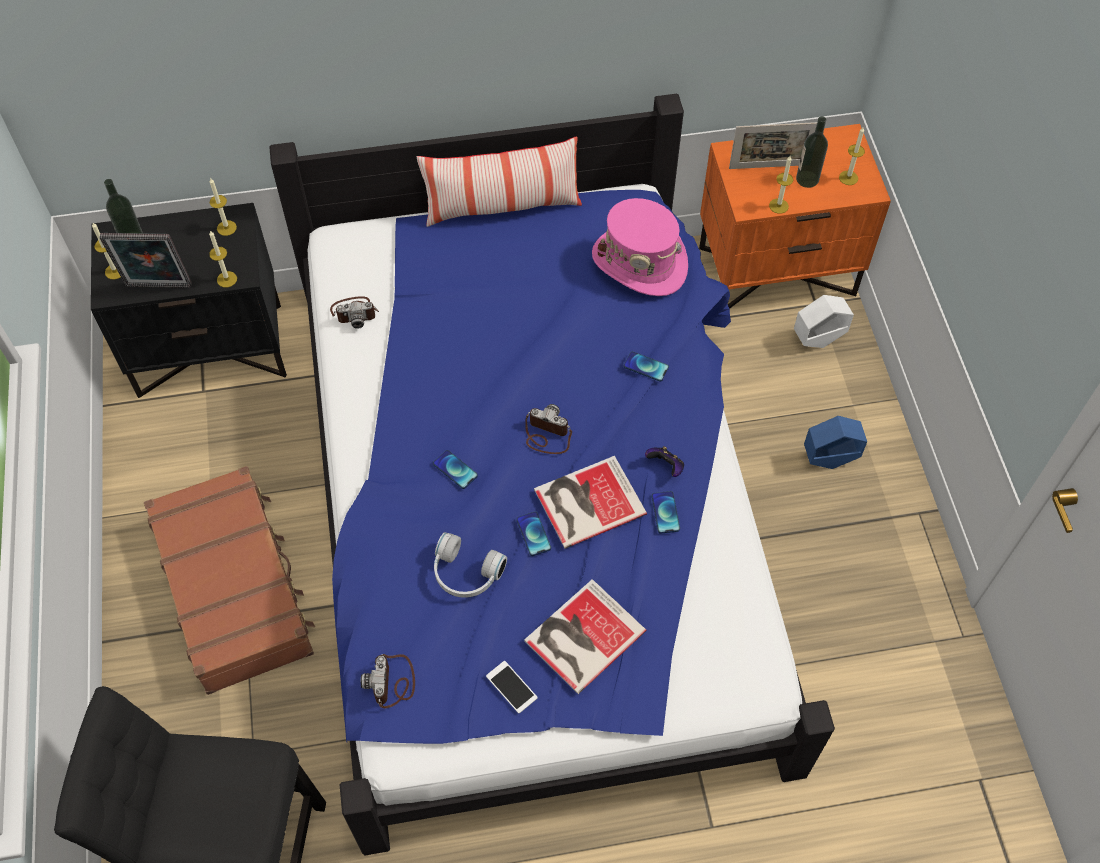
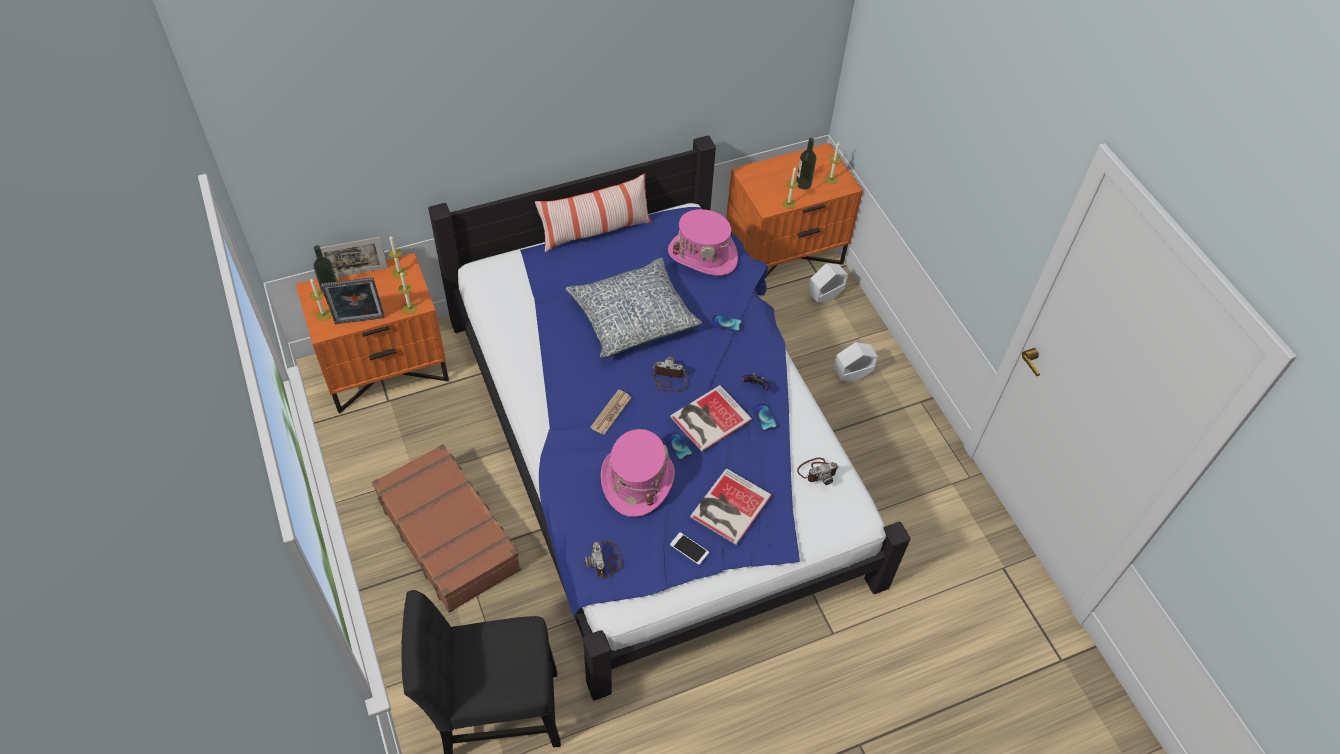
camera: 15 degrees left, 5 degrees down
black nightstand [91,203,287,398] -> orange nightstand [296,253,449,413]
camera [330,296,379,329] -> camera moved to [797,458,838,485]
phone [433,450,478,489] -> newspaper [590,390,632,435]
white headphones [434,532,507,598] -> pink hat [601,429,675,517]
picture frame [729,122,817,169] -> picture frame moved to [320,237,388,278]
blue planter [804,416,867,469] -> white planter [834,342,878,382]
none -> pillow [565,258,702,359]

